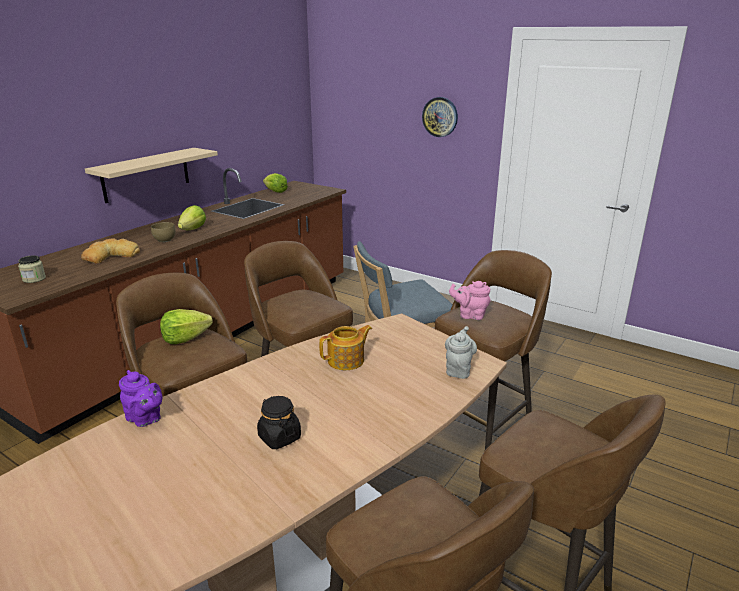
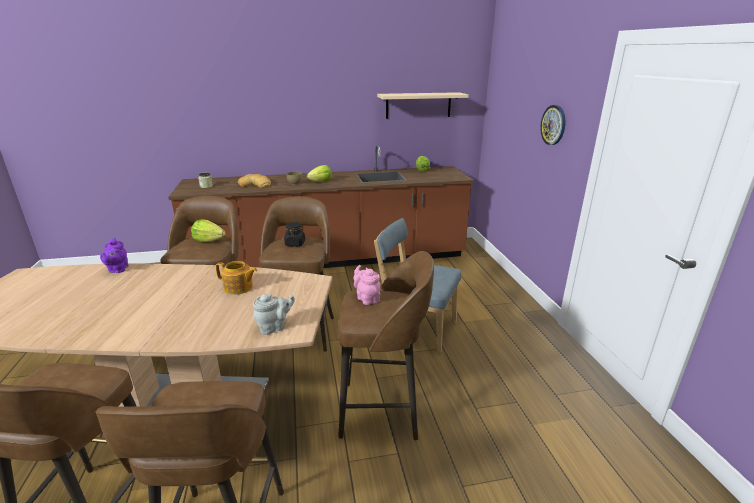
camera: 45 degrees right, 0 degrees up
beige shelf [85,148,218,203] -> beige shelf moved to [377,92,469,119]
black jar [257,396,301,449] -> black jar moved to [284,222,305,247]

